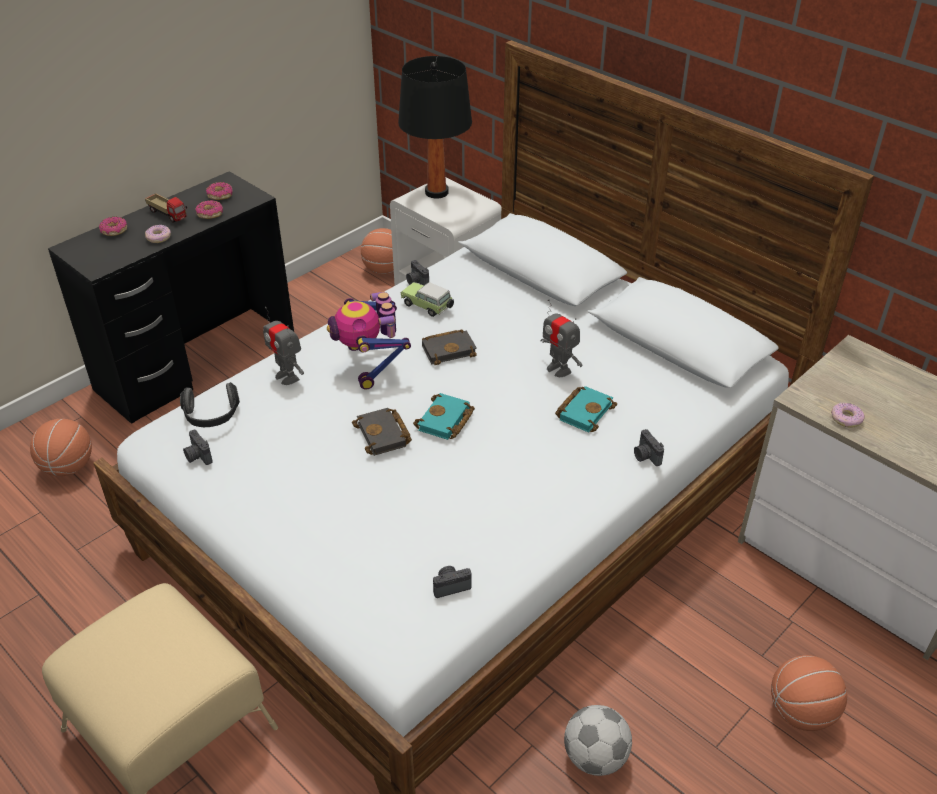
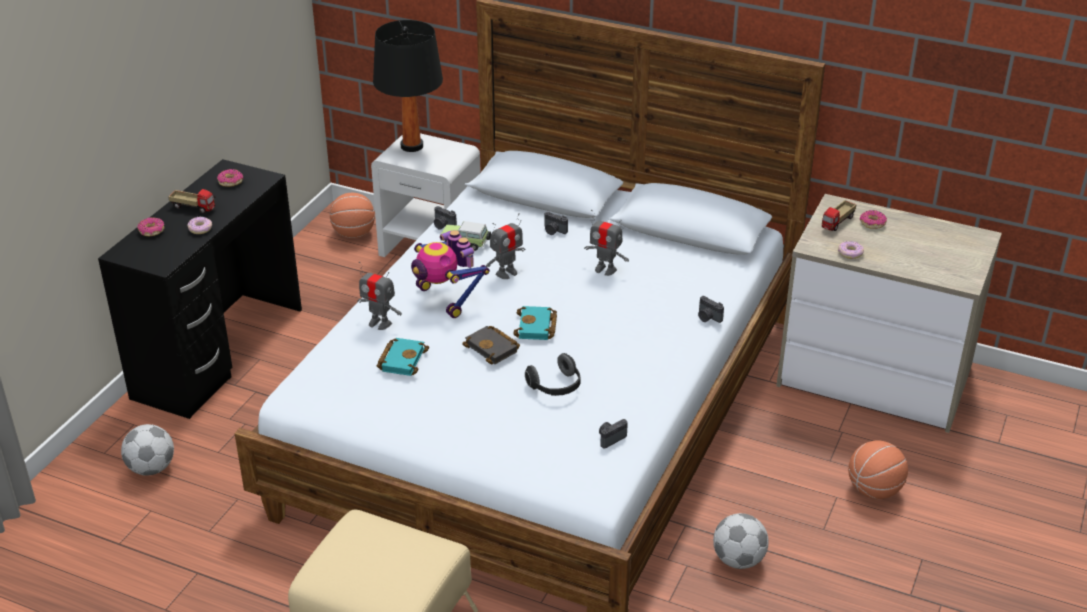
camera: 20 degrees left, 5 degrees down
basketball [30,419,92,476] -> football [121,424,174,476]
headphones [180,382,240,427] -> headphones moved to [525,353,580,396]
camera [183,430,213,465] -> camera moved to [545,212,568,235]
donut [195,200,223,219] -> donut moved to [860,210,887,229]
black book [422,329,477,365] -> toy robot [486,213,525,279]
turquoise book [555,386,617,432] -> turquoise book moved to [377,338,429,376]
none -> toy truck [822,200,856,231]

